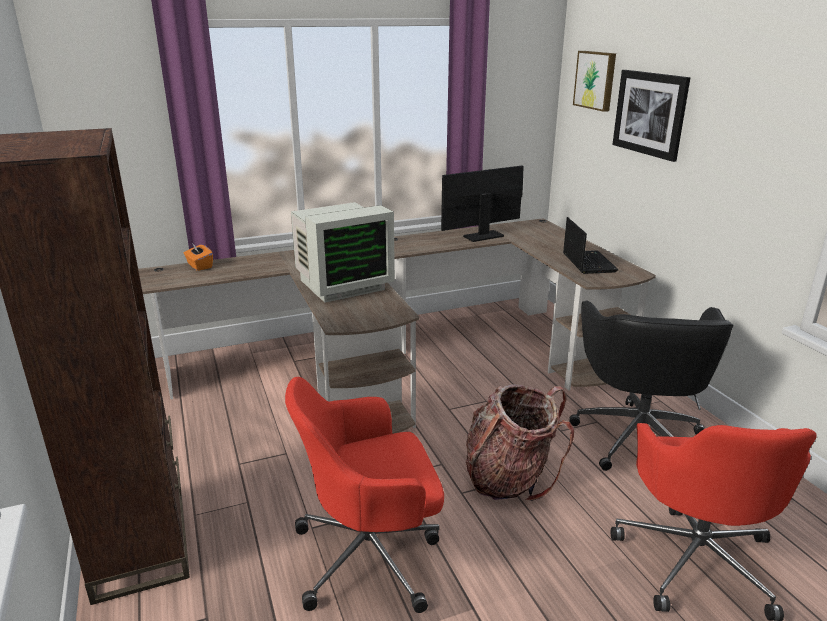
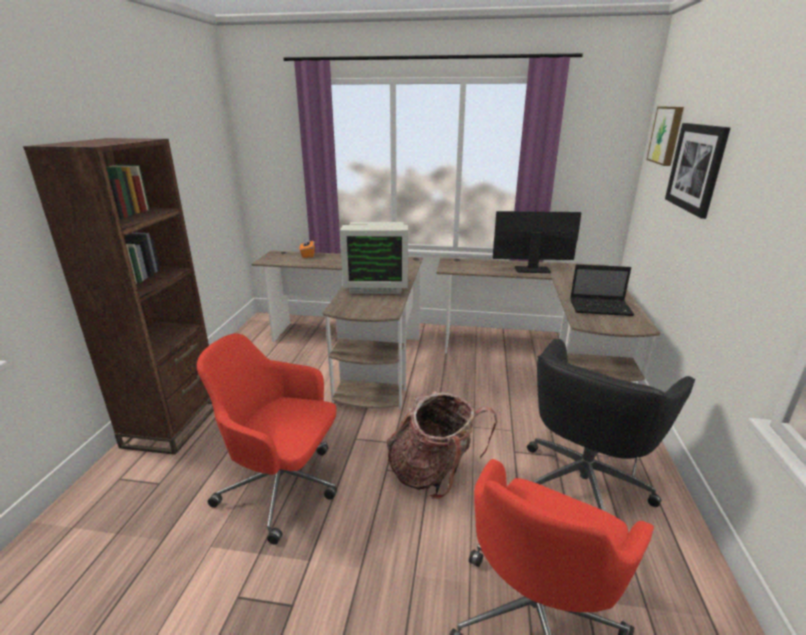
camera: 30 degrees right, 0 degrees up
laptop [563,217,619,274] -> laptop turned 75 degrees clockwise [570,264,634,316]

